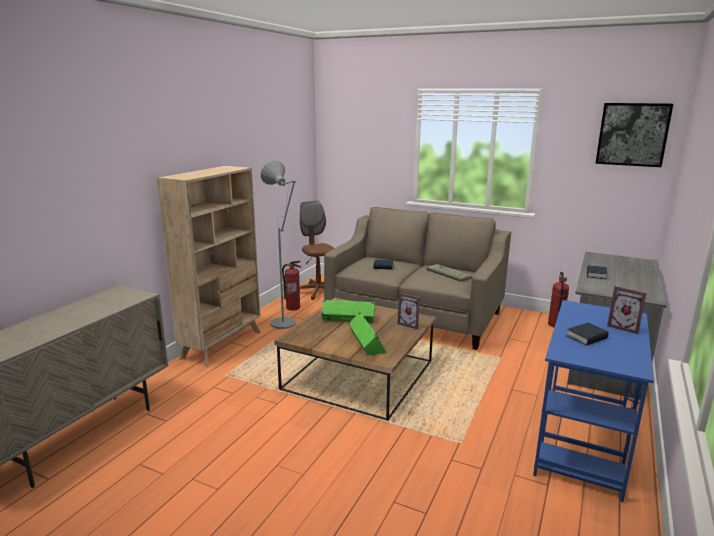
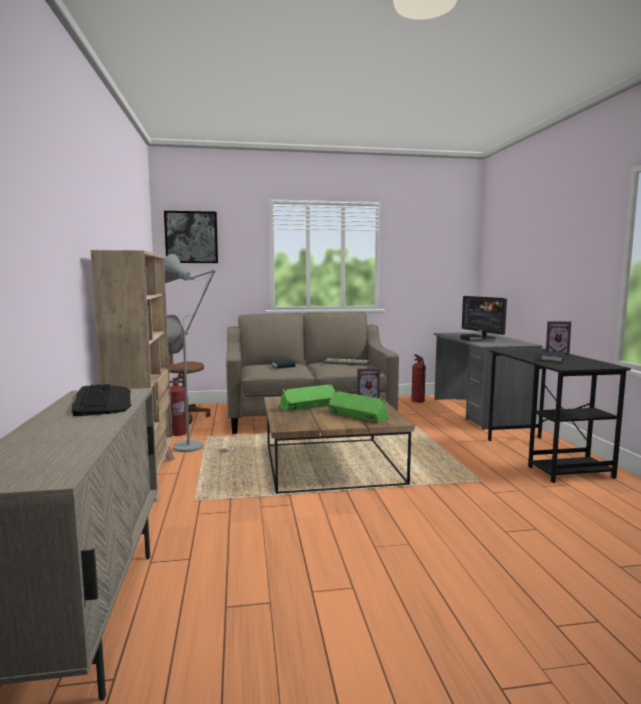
camera: 35 degrees left, 10 degrees down
blue desk [533,300,654,502] -> black desk [488,348,631,483]
picture [595,103,673,167] -> picture moved to [164,211,218,263]
none -> keyboard [72,384,131,416]
none -> monitor [462,296,507,339]

